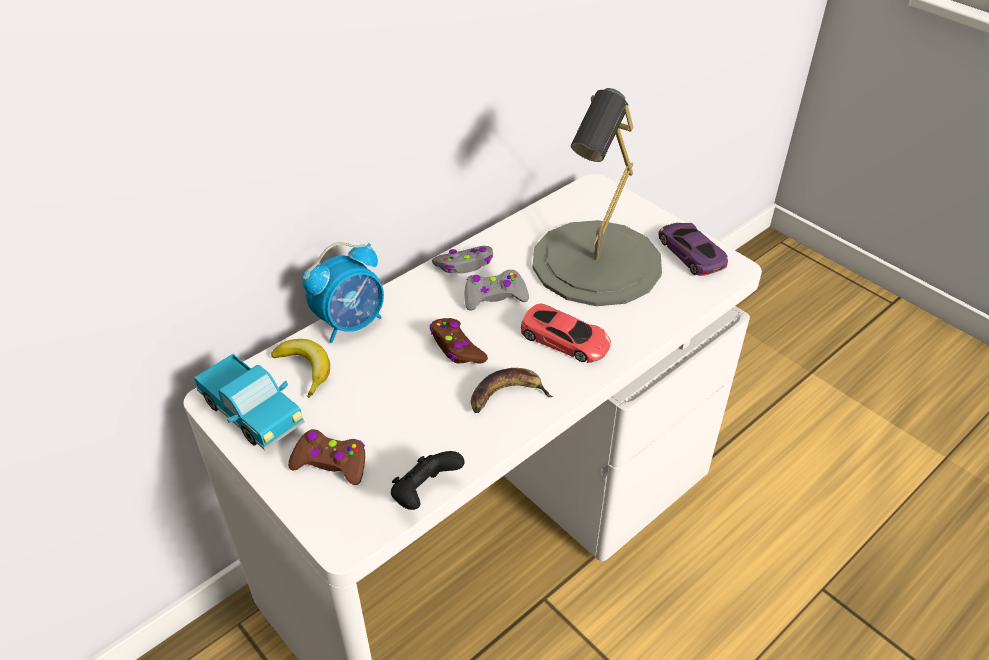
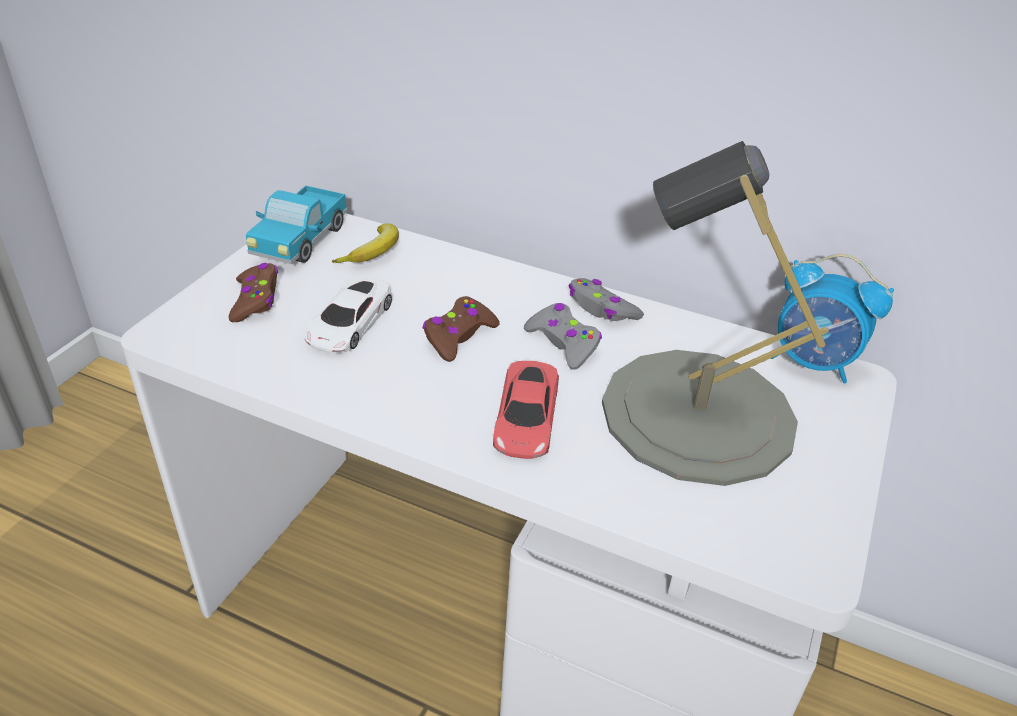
camera: 65 degrees right, 5 degrees down
alarm clock [302,242,384,343] -> alarm clock moved to [771,254,894,383]
black game controller [391,451,465,510] -> none
banana [471,368,553,413] -> none
purple toy car [658,223,728,276] -> none
none -> white toy car [305,276,392,353]

